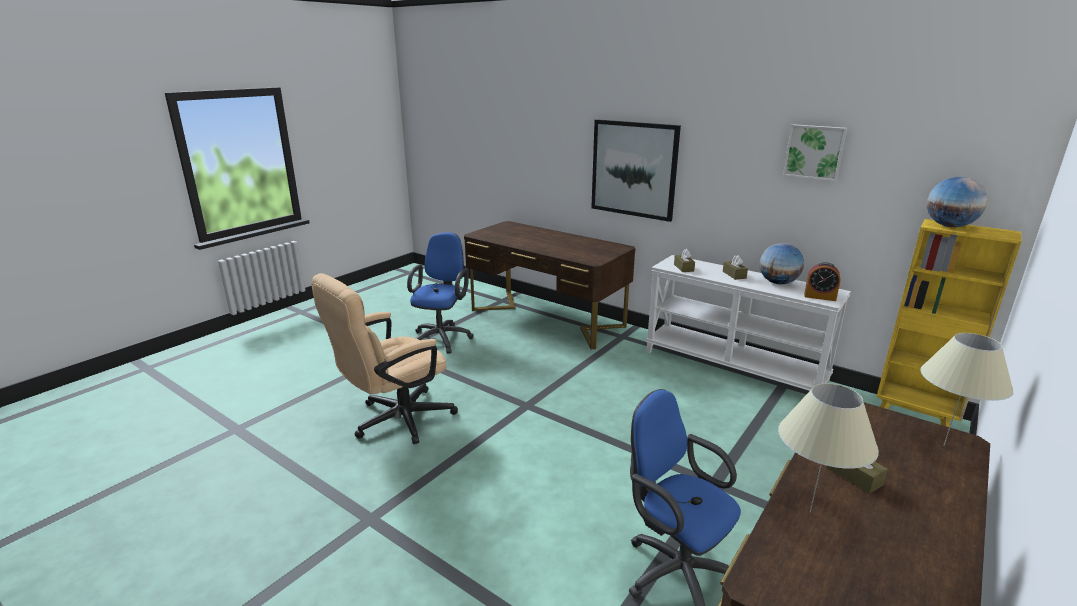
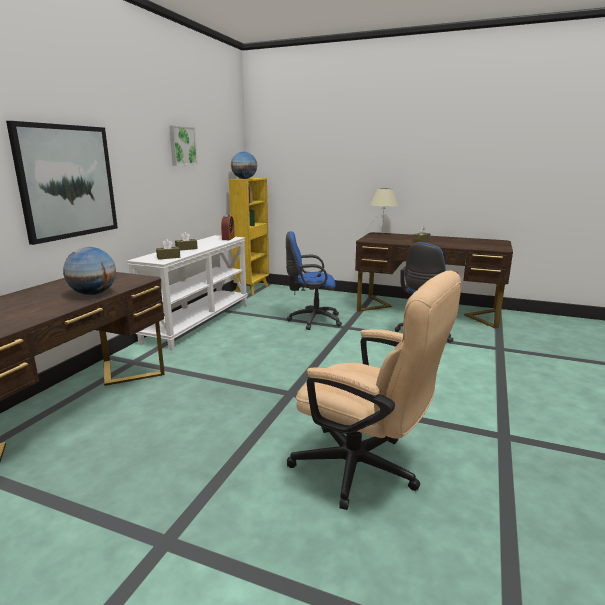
camera: 105 degrees left, 5 degrees down
blue office chair [407,232,474,354] -> blue office chair moved to [286,231,342,330]
globe [760,243,804,284] -> globe moved to [63,247,116,295]
beige table lamp [778,383,879,513] -> none

